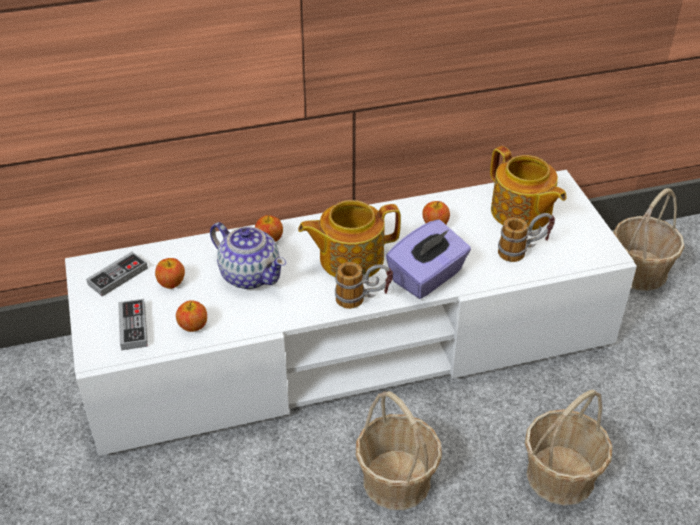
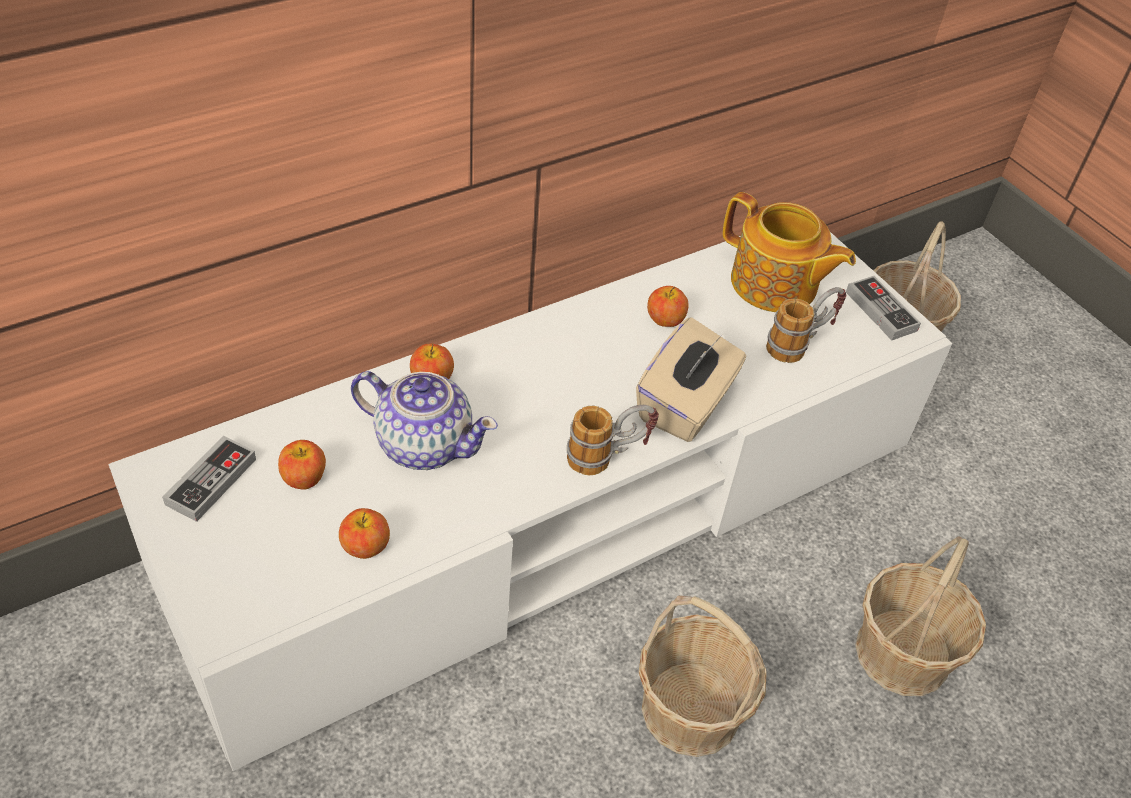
camera: 20 degrees left, 5 degrees up
game controller [118,299,148,350] -> game controller moved to [846,276,921,340]
teapot [298,200,401,277] -> none
purple tissue box [386,220,471,299] -> beige tissue box [636,317,746,442]

